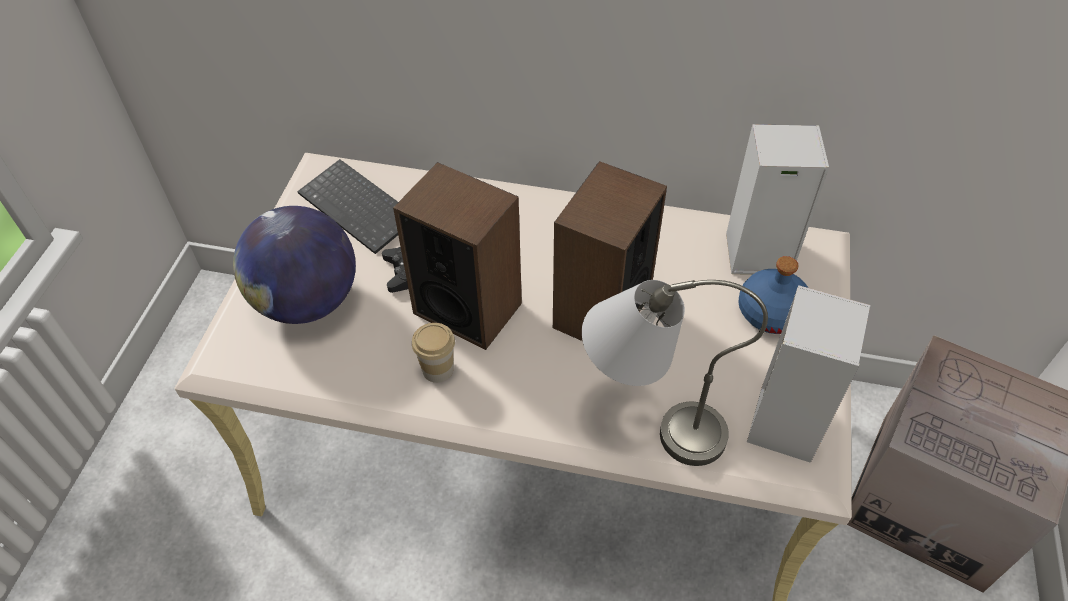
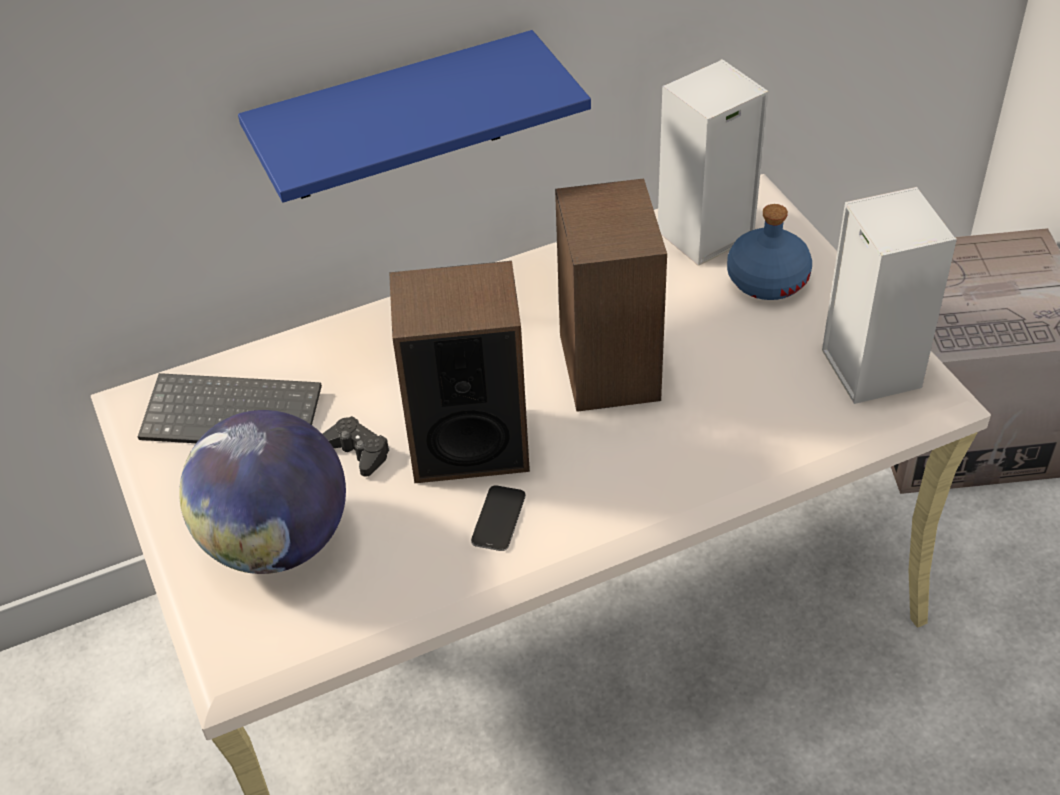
camera: 35 degrees left, 5 degrees down
cup [412,323,455,383] -> phone [471,485,526,551]
grey table lamp [582,280,768,466] -> none
none -> blue shelf [238,30,591,203]

